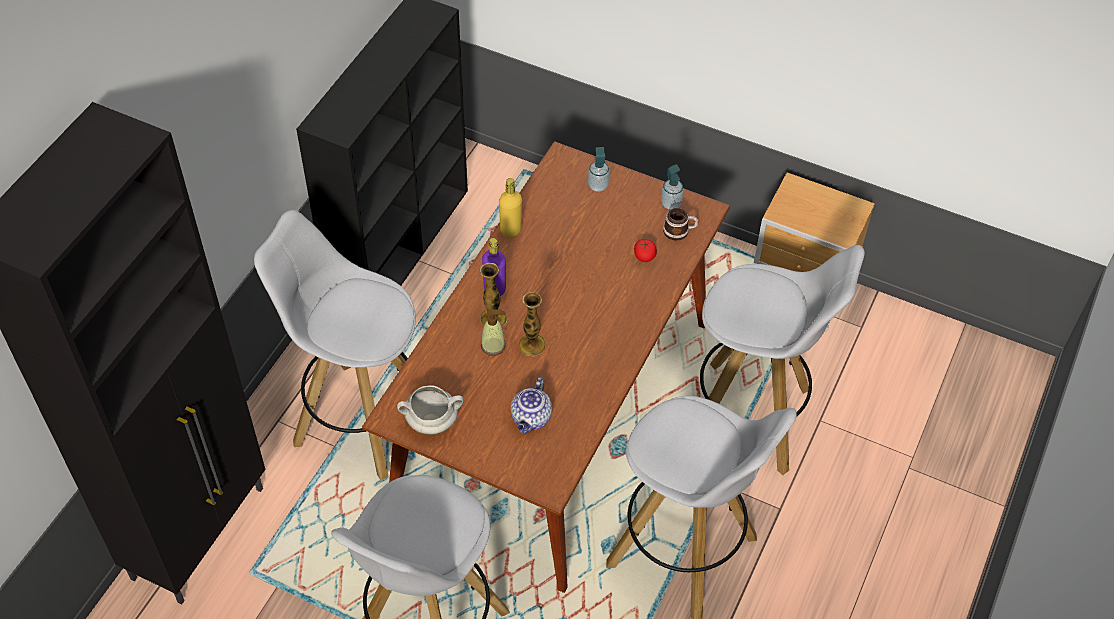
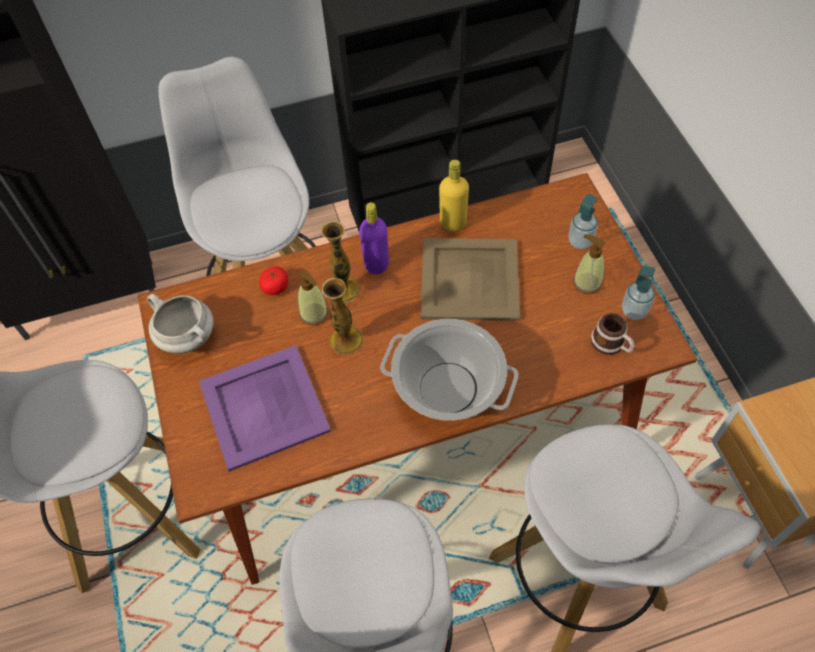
camera: 50 degrees right, 5 degrees up
teapot [511,377,552,434] -> purple tray [199,345,331,472]
tomato [634,239,657,262] -> tomato moved to [259,266,288,295]
none -> cooking pot [380,319,518,421]
none -> beige tray [421,238,520,321]
none -> soap dispenser [573,234,606,294]

